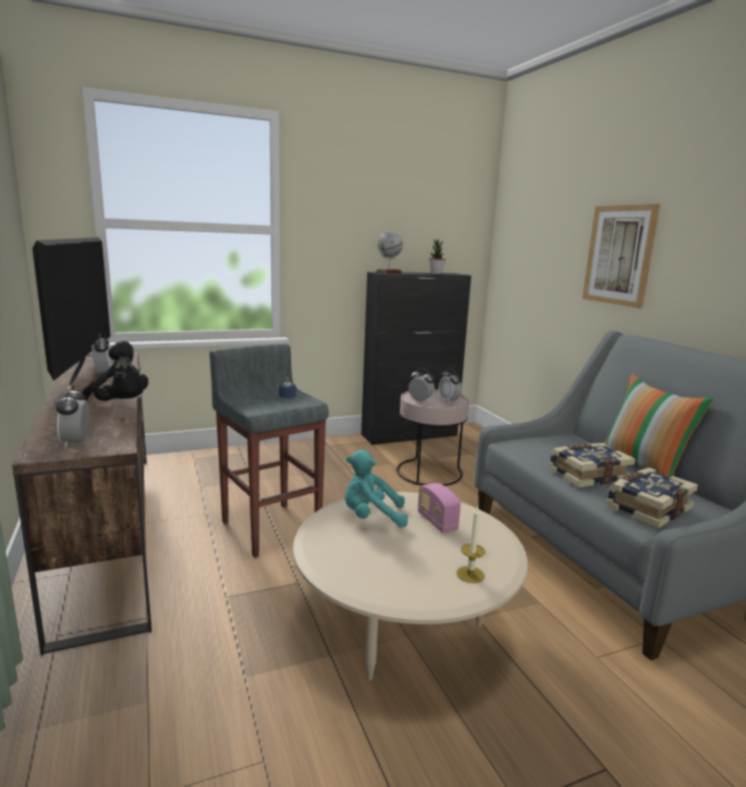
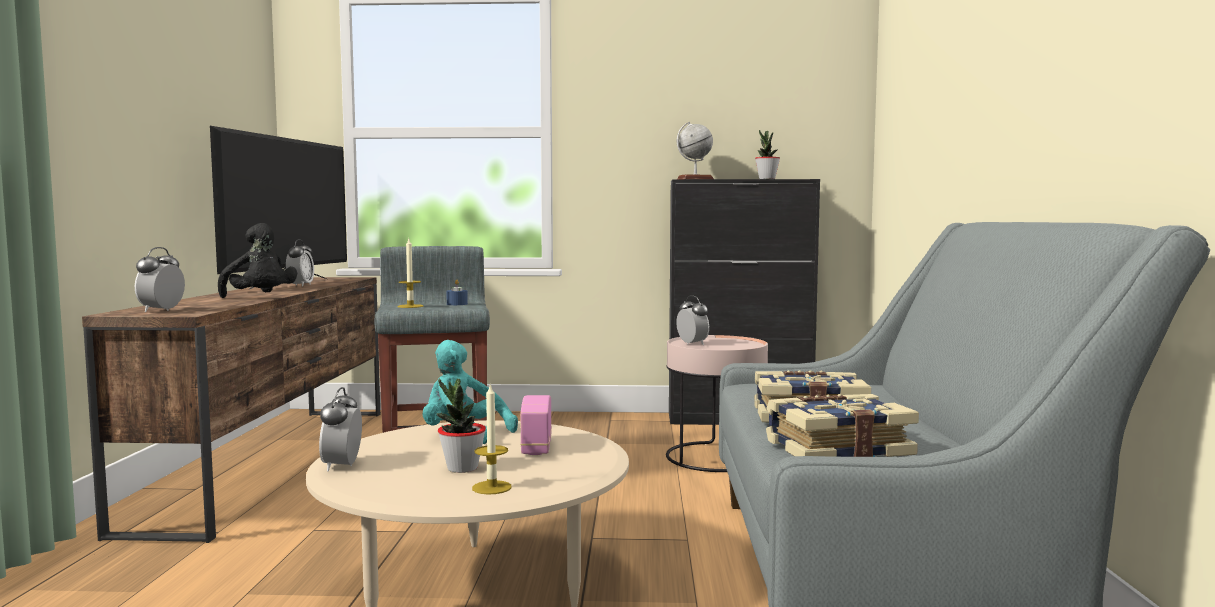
camera: 25 degrees right, 10 degrees down
alarm clock [439,368,462,404] -> alarm clock moved to [319,387,362,472]
picture [582,204,660,308] -> none
pillow [604,374,715,477] -> none
none -> candle [397,239,423,308]
none -> potted plant [437,378,486,473]

